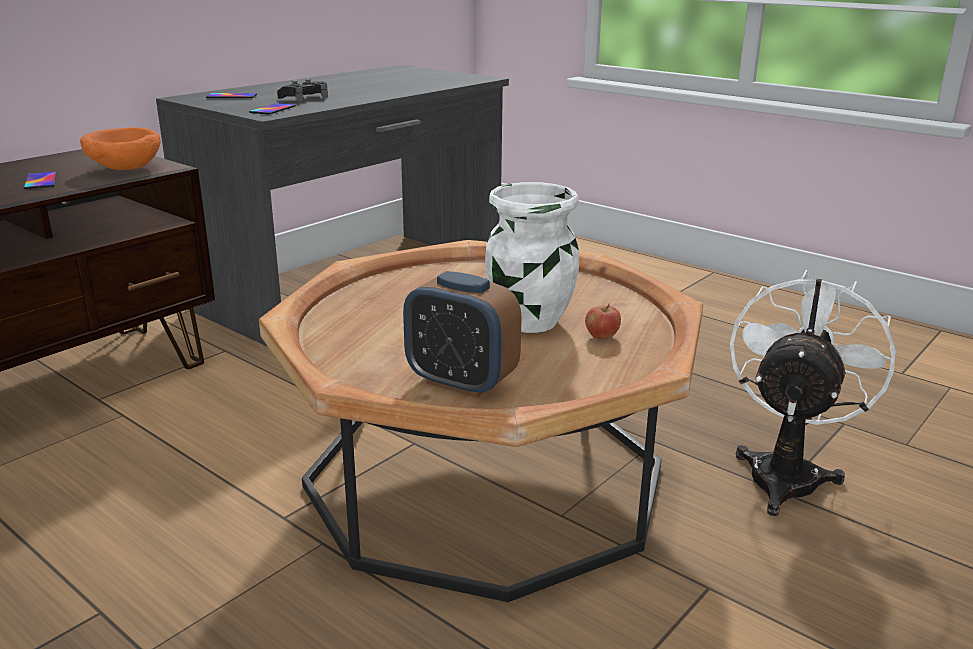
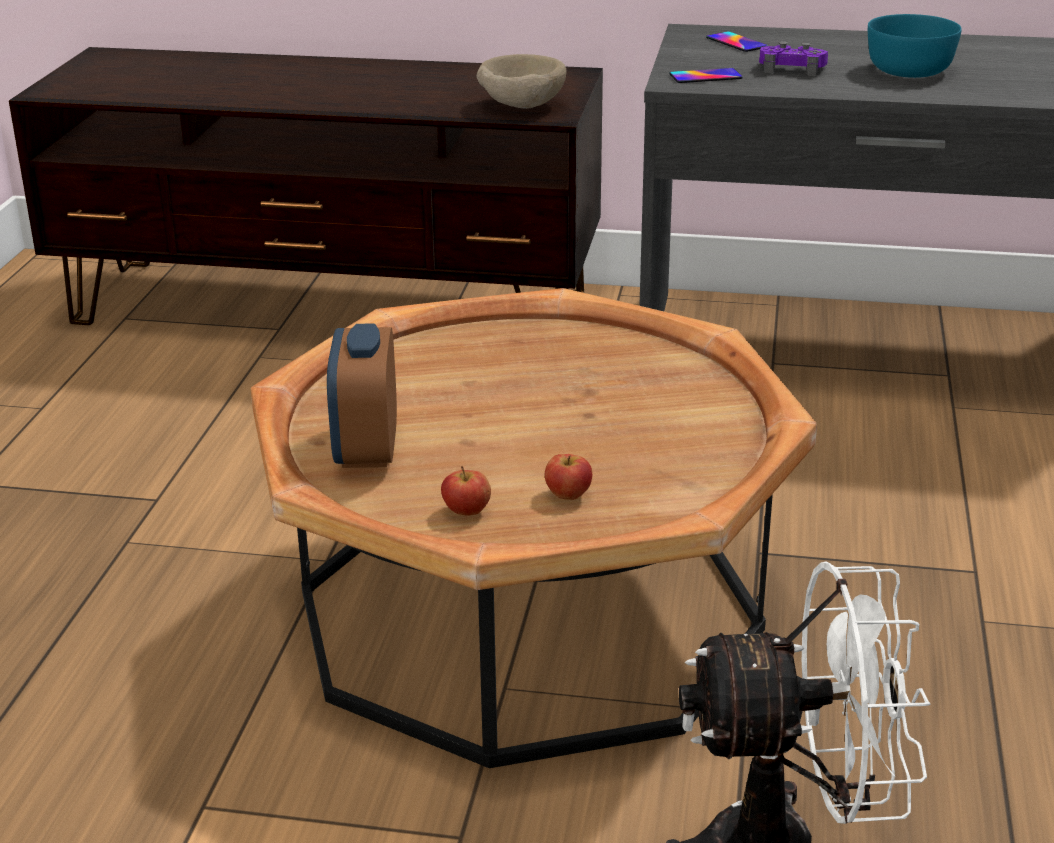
camera: 60 degrees right, 5 degrees up
phone [24,172,57,189] -> none
orange bowl [80,127,161,170] -> beige bowl [477,54,567,109]
black game controller [277,79,328,102] -> purple game controller [759,41,828,76]
white vase [485,182,579,333] -> none
none -> apple [441,466,491,516]
none -> turquoise bowl [868,14,962,78]

